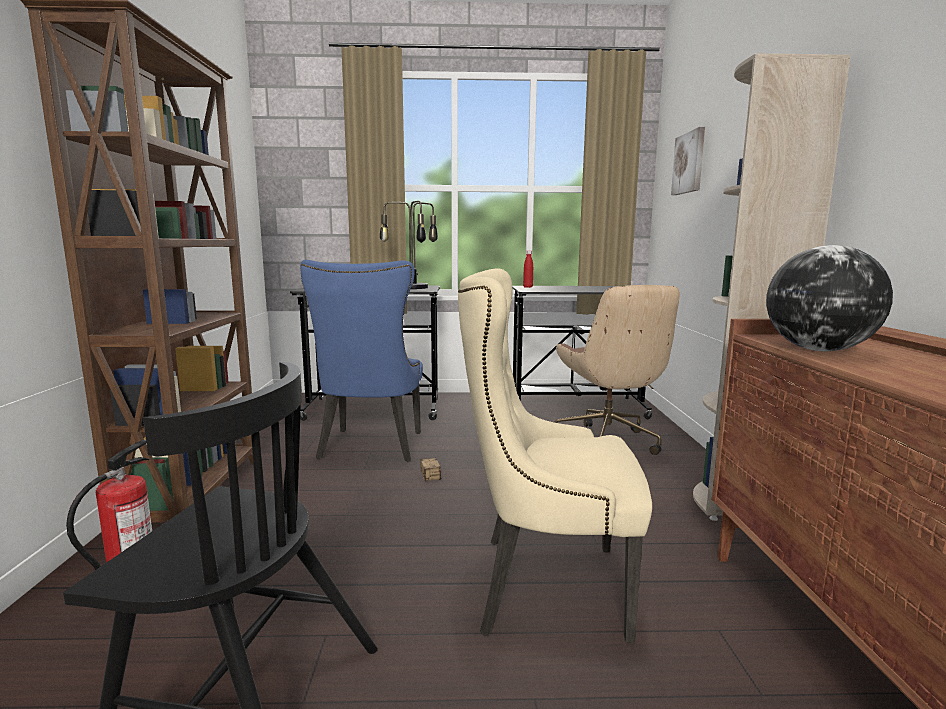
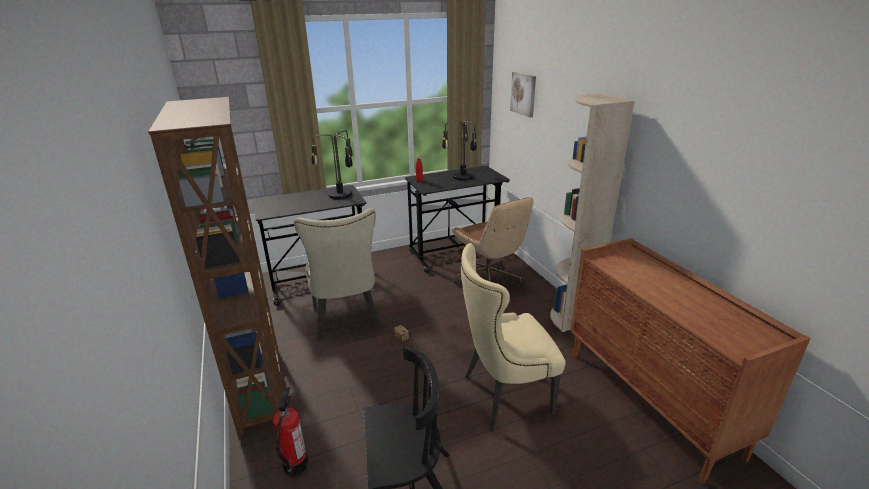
camera: 20 degrees left, 15 degrees up
blue chair [300,260,423,462] -> beige chair [294,208,381,340]
globe [766,245,893,351] -> none
none -> table lamp [442,117,477,181]

